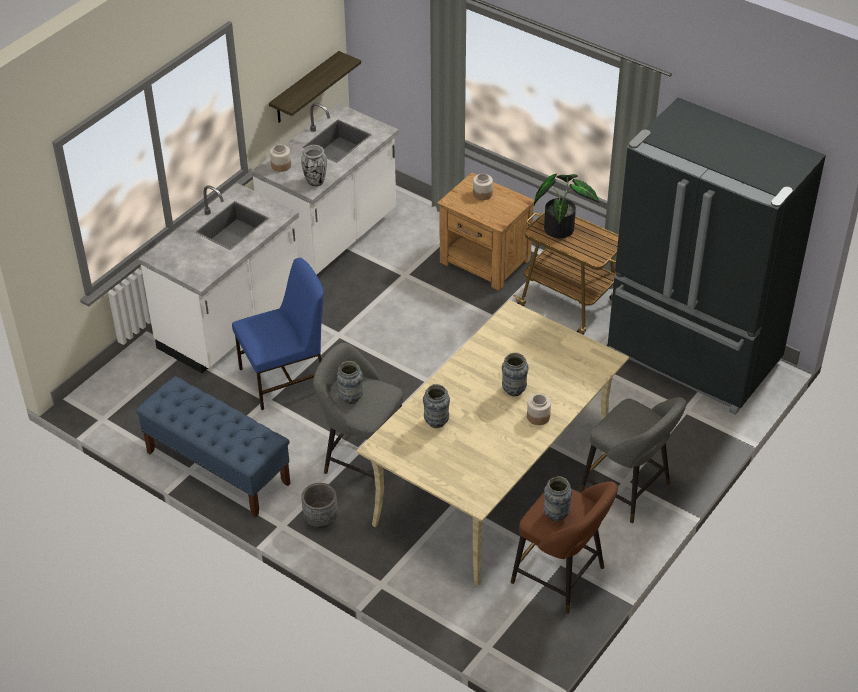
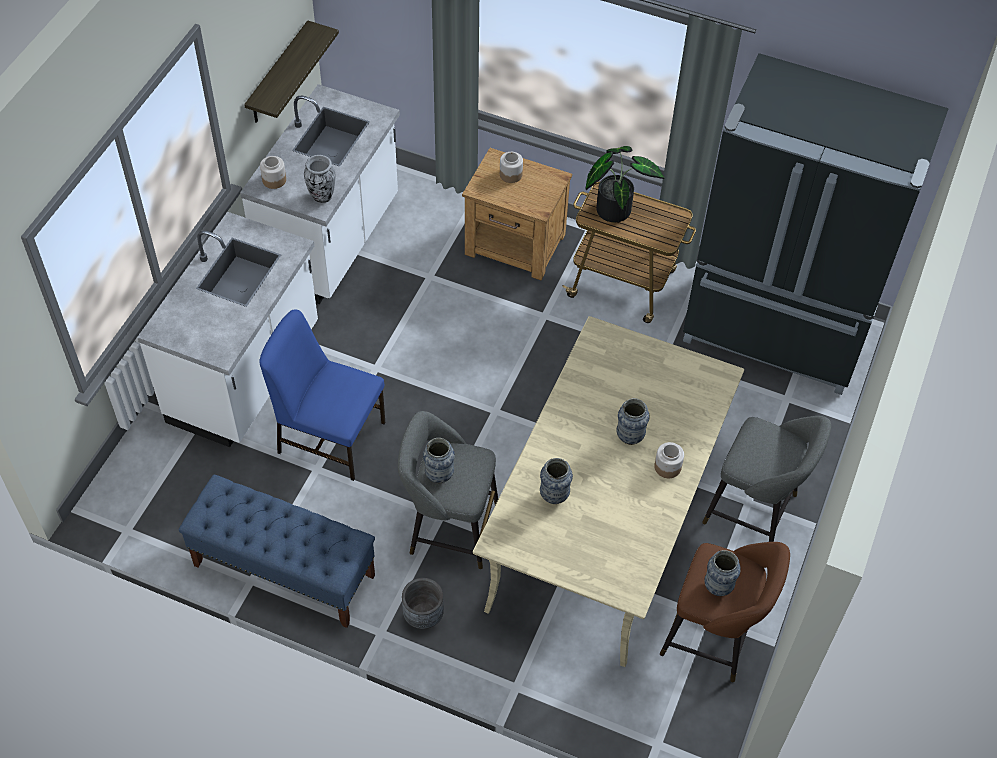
camera: 15 degrees left, 10 degrees up
blue chair [232,258,324,410] -> blue chair turned 120 degrees counterclockwise [259,310,385,481]

